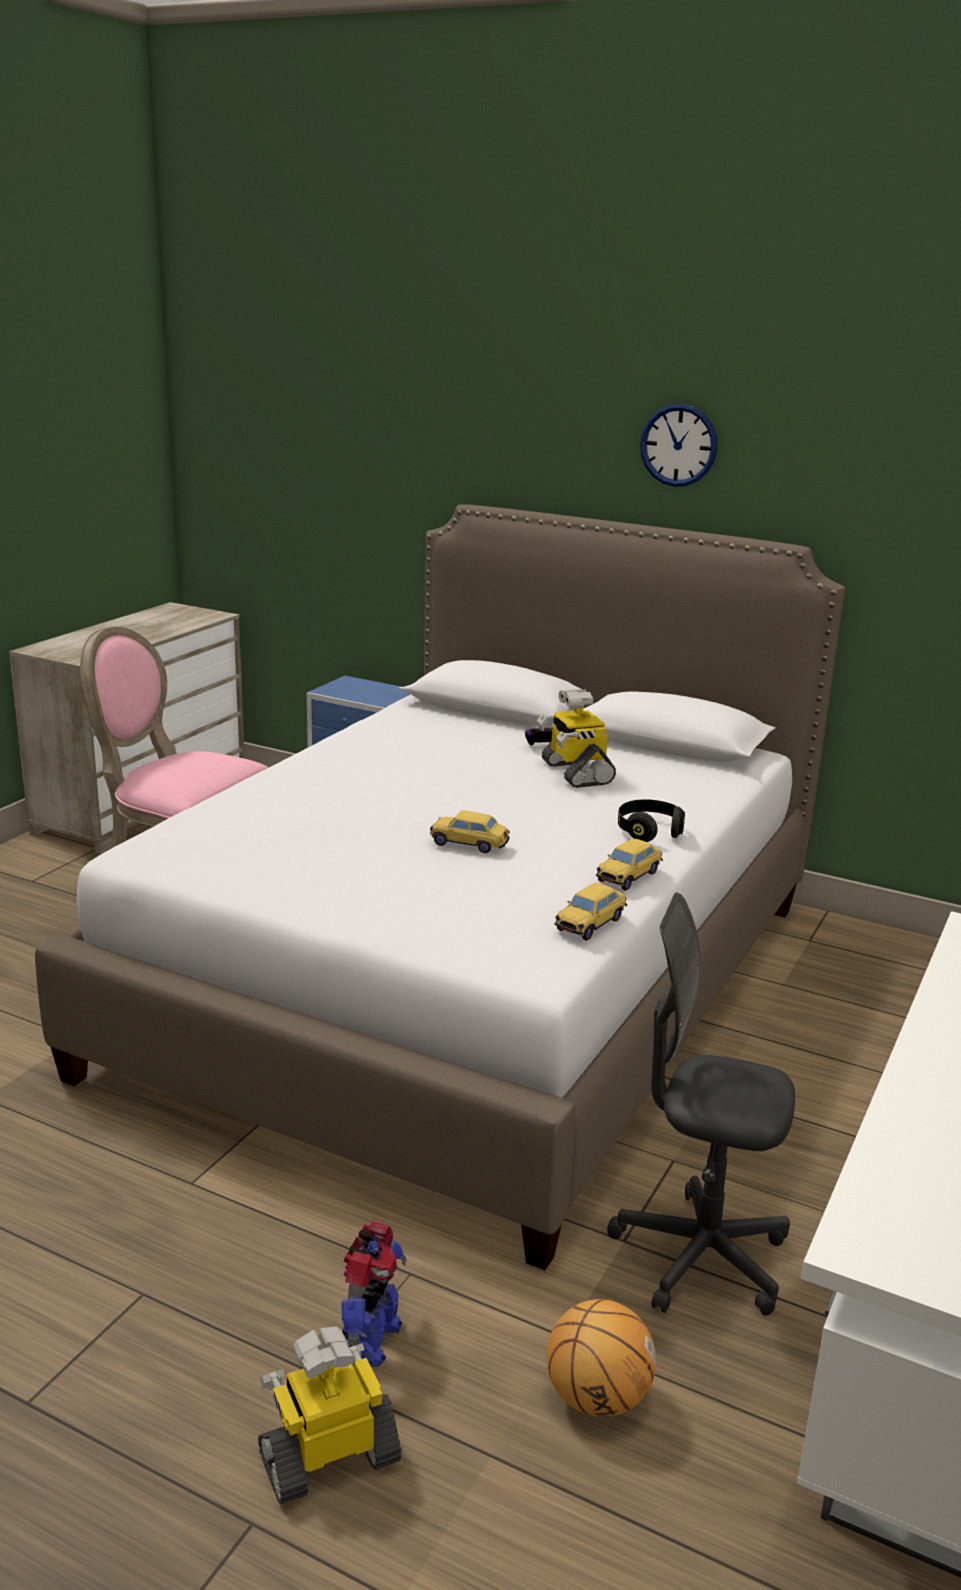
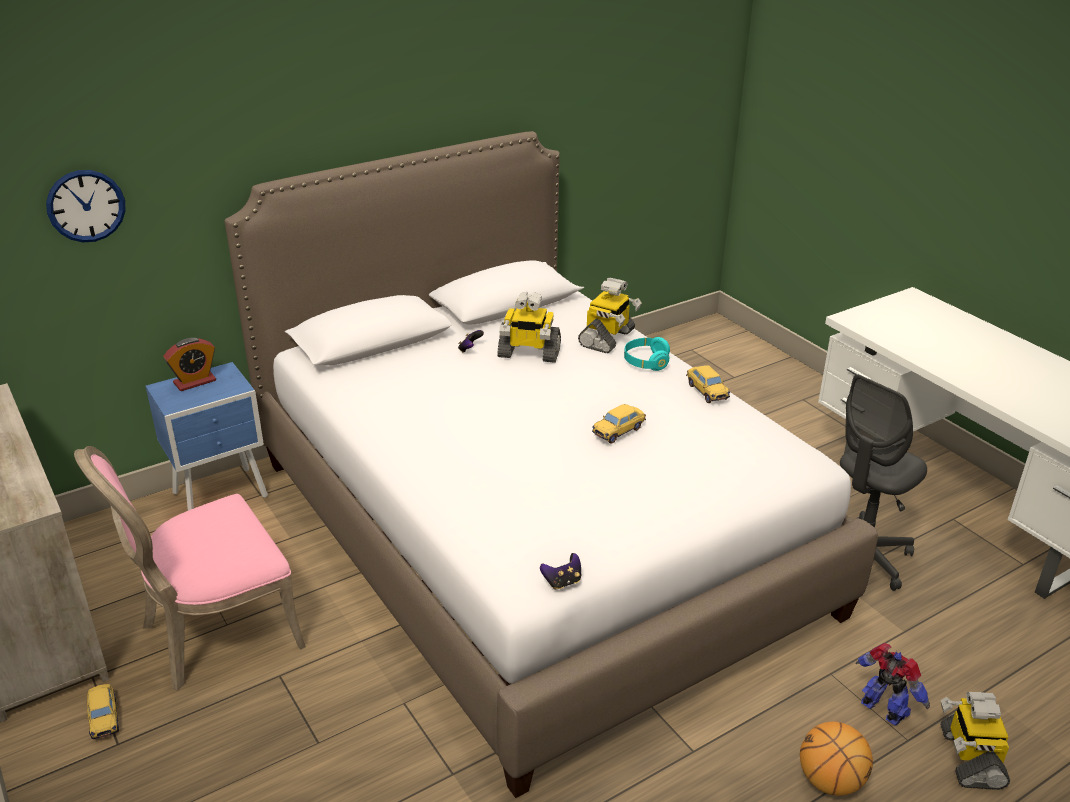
camera: 60 degrees left, 10 degrees up
basketball [547,1299,656,1417] -> basketball moved to [800,722,873,796]
toy car [555,883,627,941] -> toy car moved to [87,684,119,739]
black headphones [618,799,685,842] -> turquoise headphones [624,337,670,371]
wall clock [640,404,718,487] -> wall clock moved to [46,170,126,242]
none -> alarm clock [163,338,216,391]
none -> game controller [540,553,581,590]
none -> toy robot [578,278,642,353]

